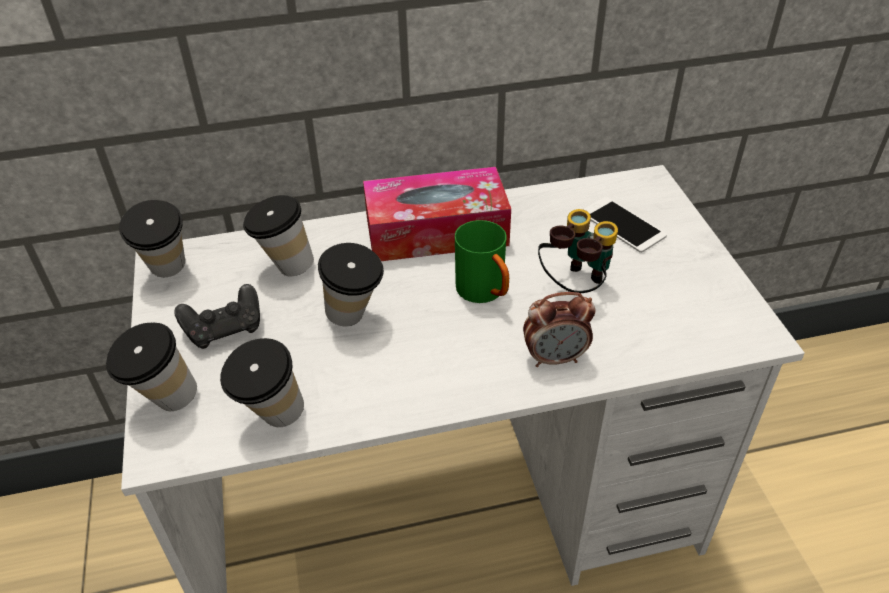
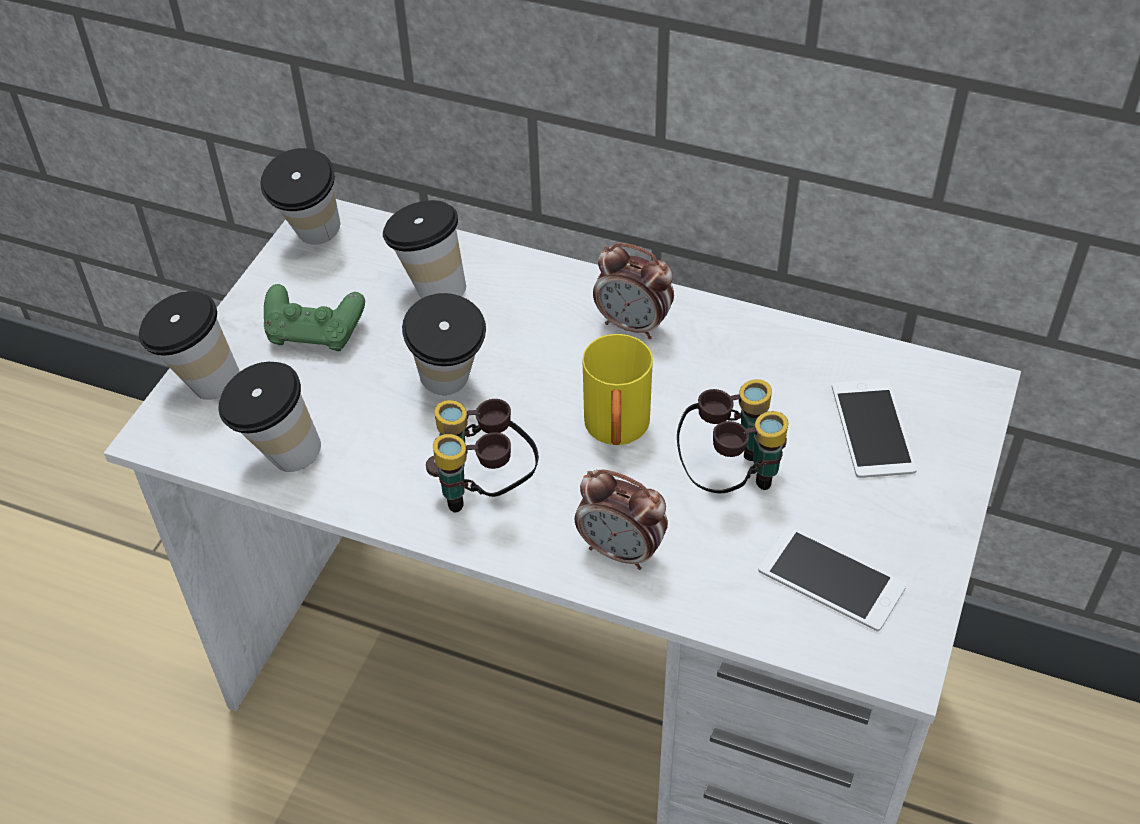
camera: 35 degrees right, 5 degrees up
black game controller [174,284,260,349] -> green game controller [264,284,365,351]
tissue box [363,167,511,261] -> alarm clock [593,243,674,339]
green mug [455,220,509,303] -> yellow mug [582,334,653,445]
none -> binoculars [426,399,539,512]
none -> phone [758,526,906,631]

